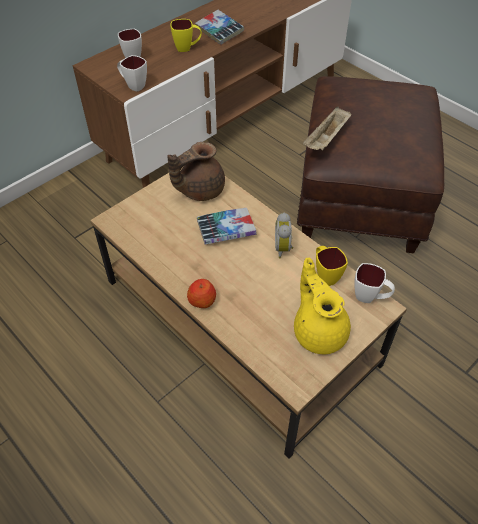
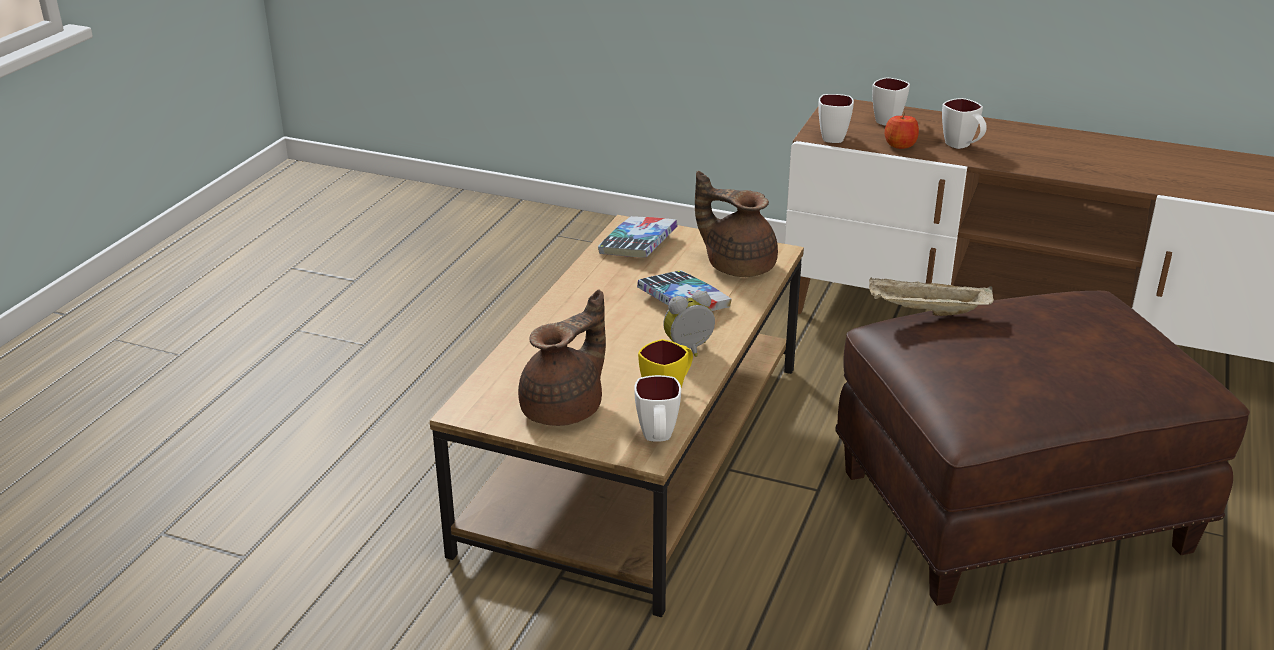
camera: 65 degrees right, 20 degrees down
yellow mug [170,19,202,52] -> white mug [942,98,987,149]
apple [187,279,216,308] -> apple moved to [885,113,919,149]
book [195,10,244,45] -> book moved to [598,216,678,257]
yellow teapot [294,258,351,354] -> brown teapot [518,289,606,426]

